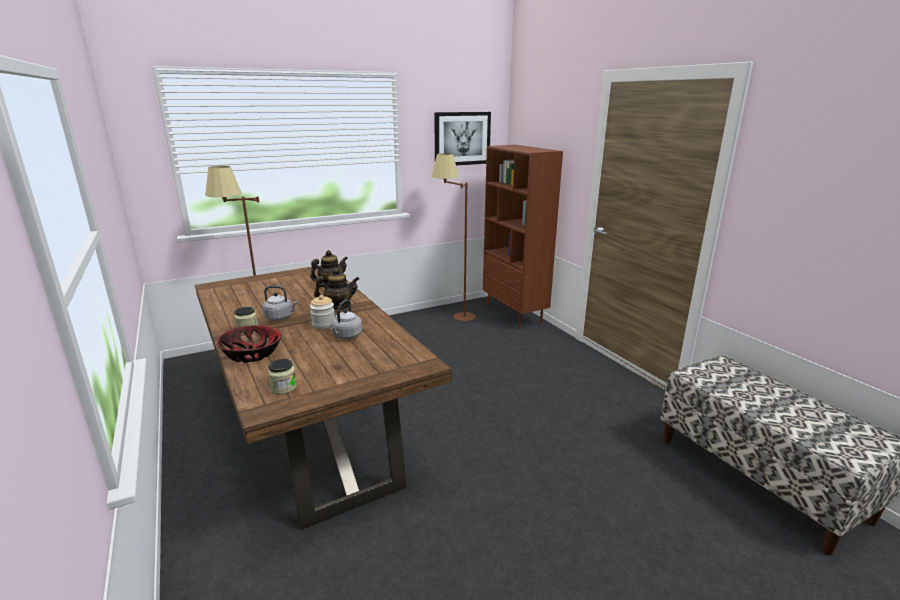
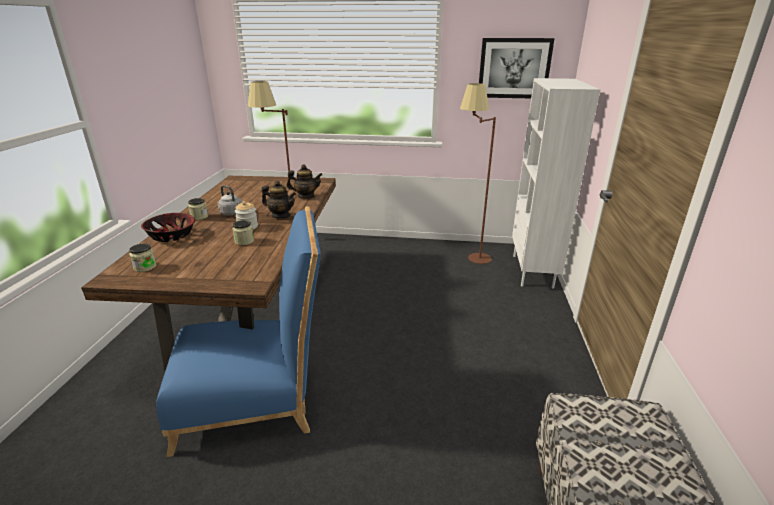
camera: 35 degrees right, 5 degrees up
grey kettle [329,299,362,339] -> jar [232,220,254,245]
brown bookcase [483,145,563,329] -> white bookcase [512,78,600,288]
none -> blue chair [156,206,320,457]

